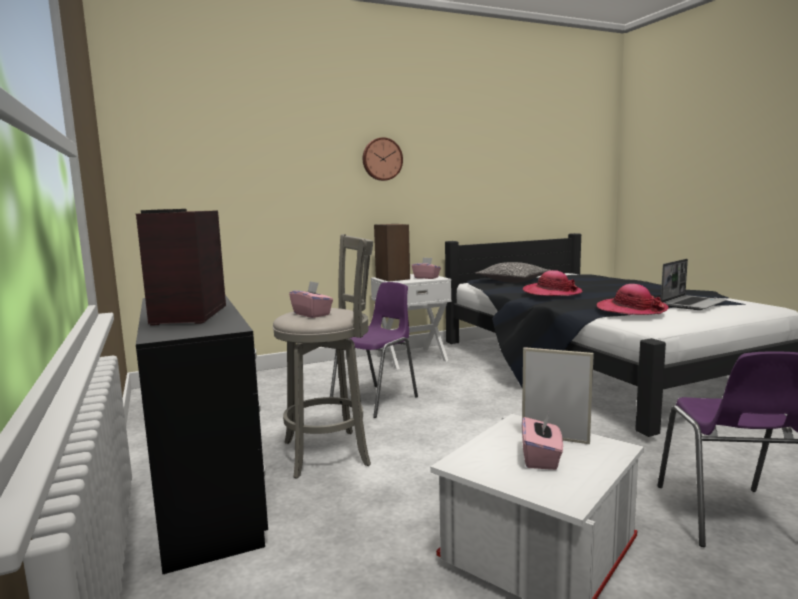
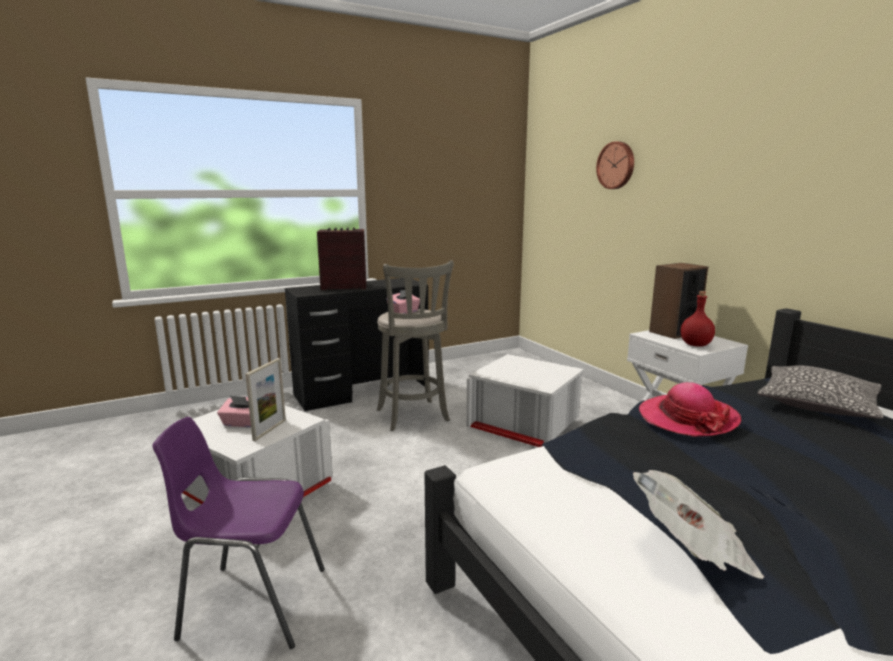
camera: 85 degrees right, 5 degrees up
purple chair [330,282,418,418] -> white storage box [466,354,584,447]
wall clock [363,137,403,181] -> wall clock moved to [596,141,634,189]
pink tissue box [412,258,441,279] -> red bottle [681,291,715,347]
hat [597,284,669,315] -> none
laptop [661,259,727,310] -> newspaper [633,470,764,579]

